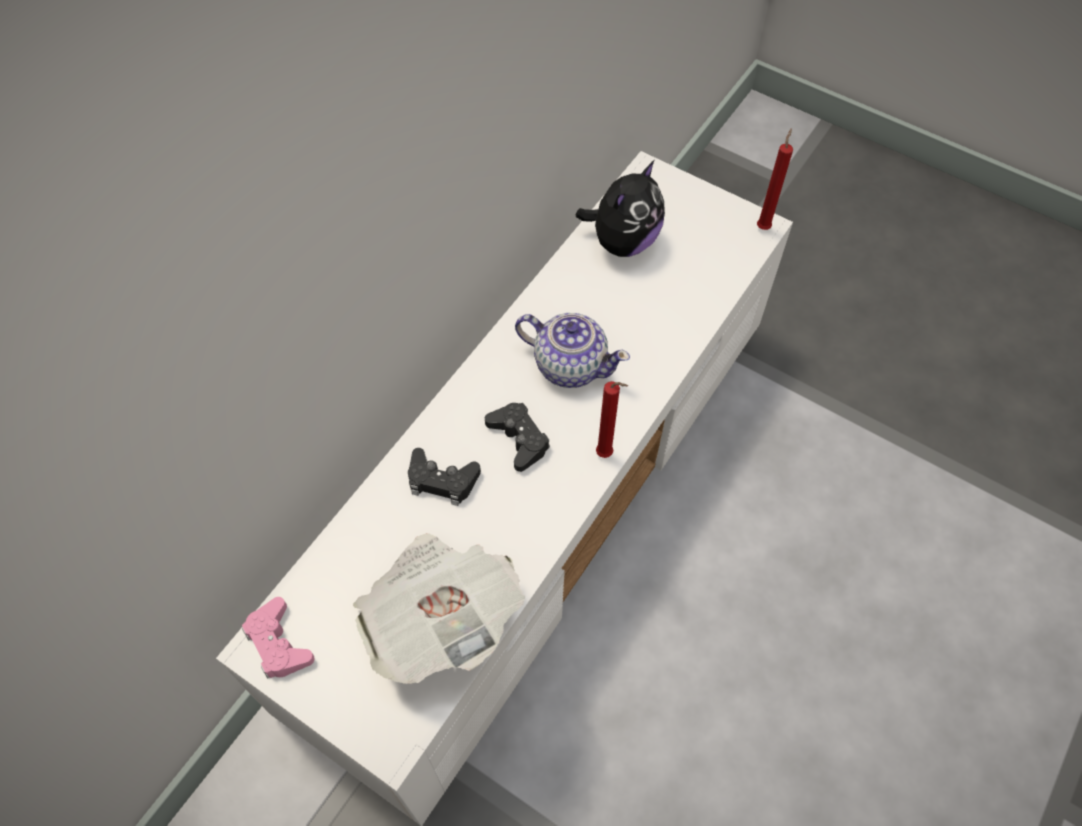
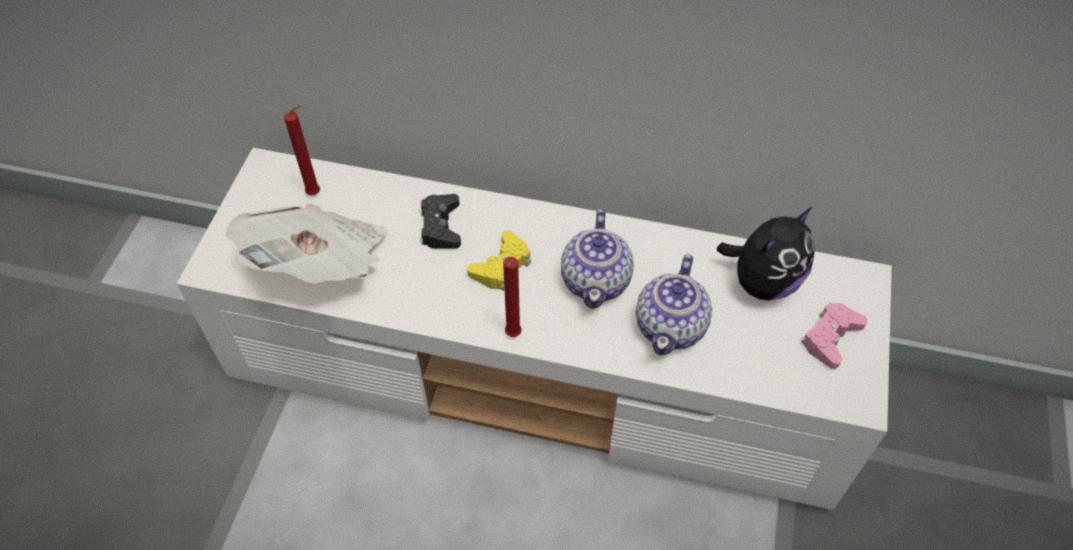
camera: 70 degrees right, 5 degrees down
pink game controller [242,597,314,678] -> pink game controller moved to [801,303,868,369]
black game controller [485,403,550,472] -> yellow game controller [467,230,531,291]
plush toy [576,161,665,257] -> plush toy turned 60 degrees counterclockwise [717,207,815,301]
red candle [757,128,793,230] -> red candle moved to [284,105,320,195]
none -> teapot [636,254,712,355]

